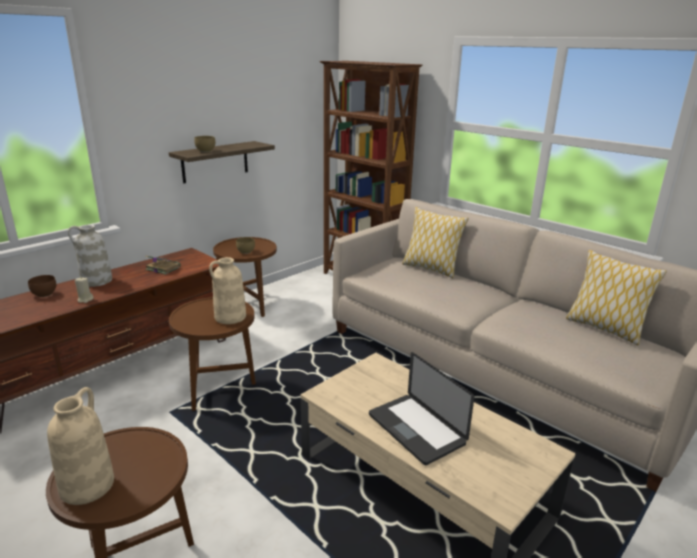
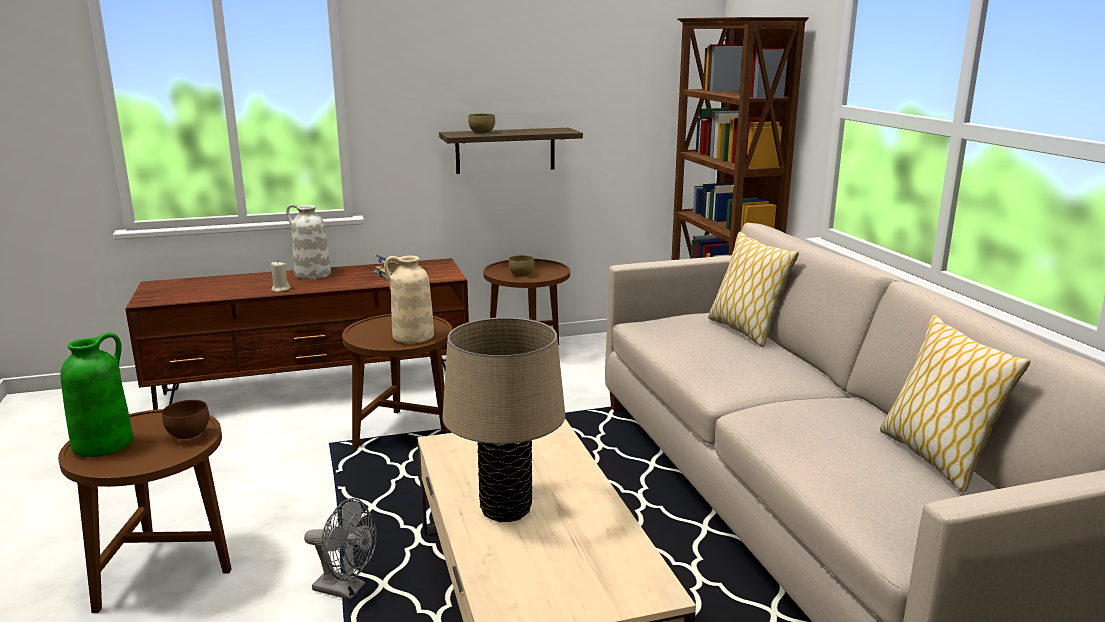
camera: 30 degrees right, 5 degrees down
brown bowl [28,275,56,297] -> brown bowl moved to [162,400,209,440]
beige vase [47,387,114,505] -> green vase [60,332,133,457]
laptop [369,352,474,465] -> beige table lamp [442,317,565,522]
none -> grey fan [304,498,377,599]

